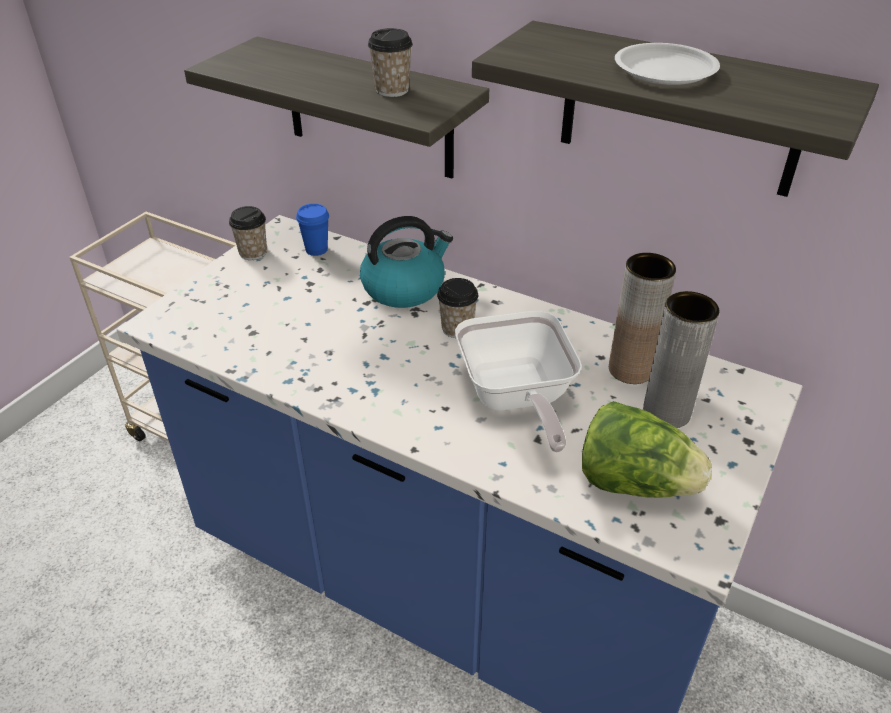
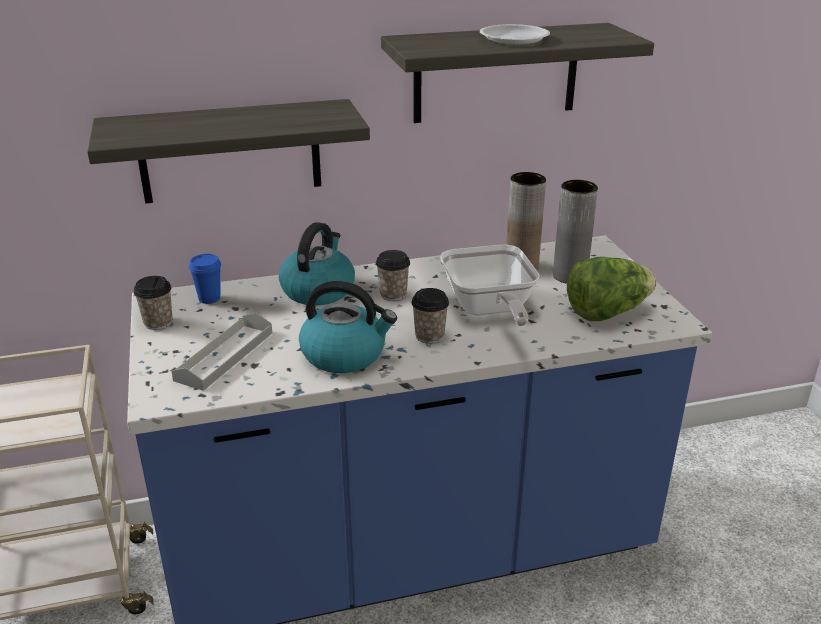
camera: 45 degrees left, 10 degrees down
cup [368,28,413,97] -> cup moved to [411,288,449,344]
frying pan [455,310,582,452] -> frying pan turned 45 degrees clockwise [440,245,540,326]
none -> grey tray [172,313,272,391]
none -> kettle [299,281,397,373]

